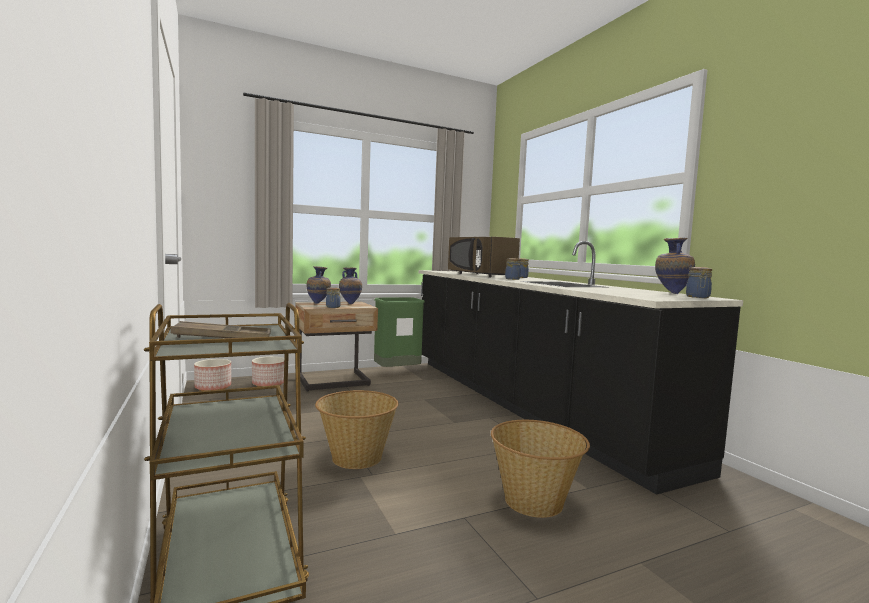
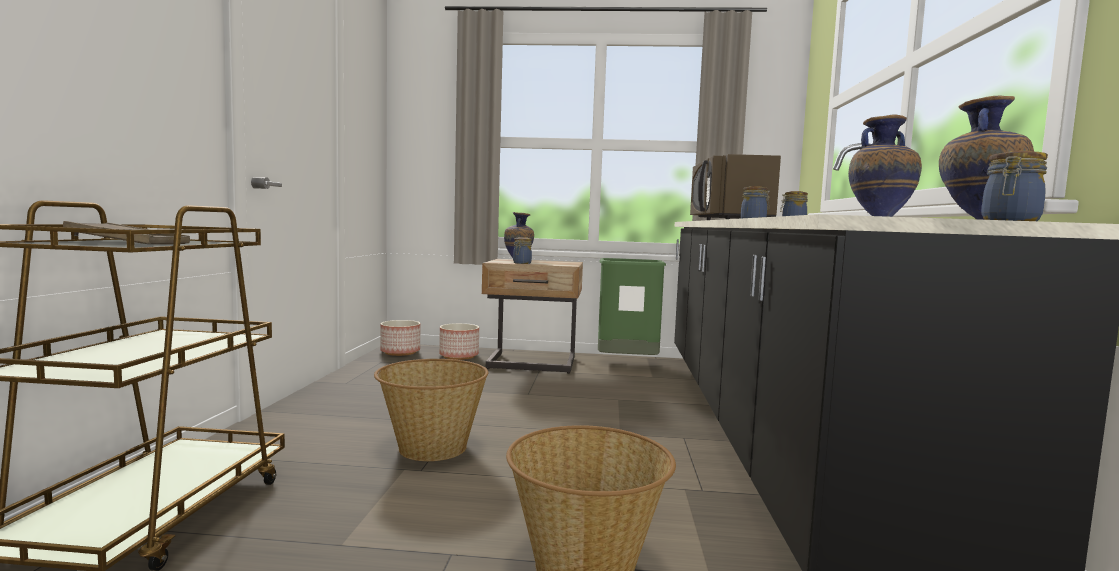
camera: 30 degrees right, 0 degrees up
vase [339,267,362,304] -> vase moved to [848,114,922,217]

